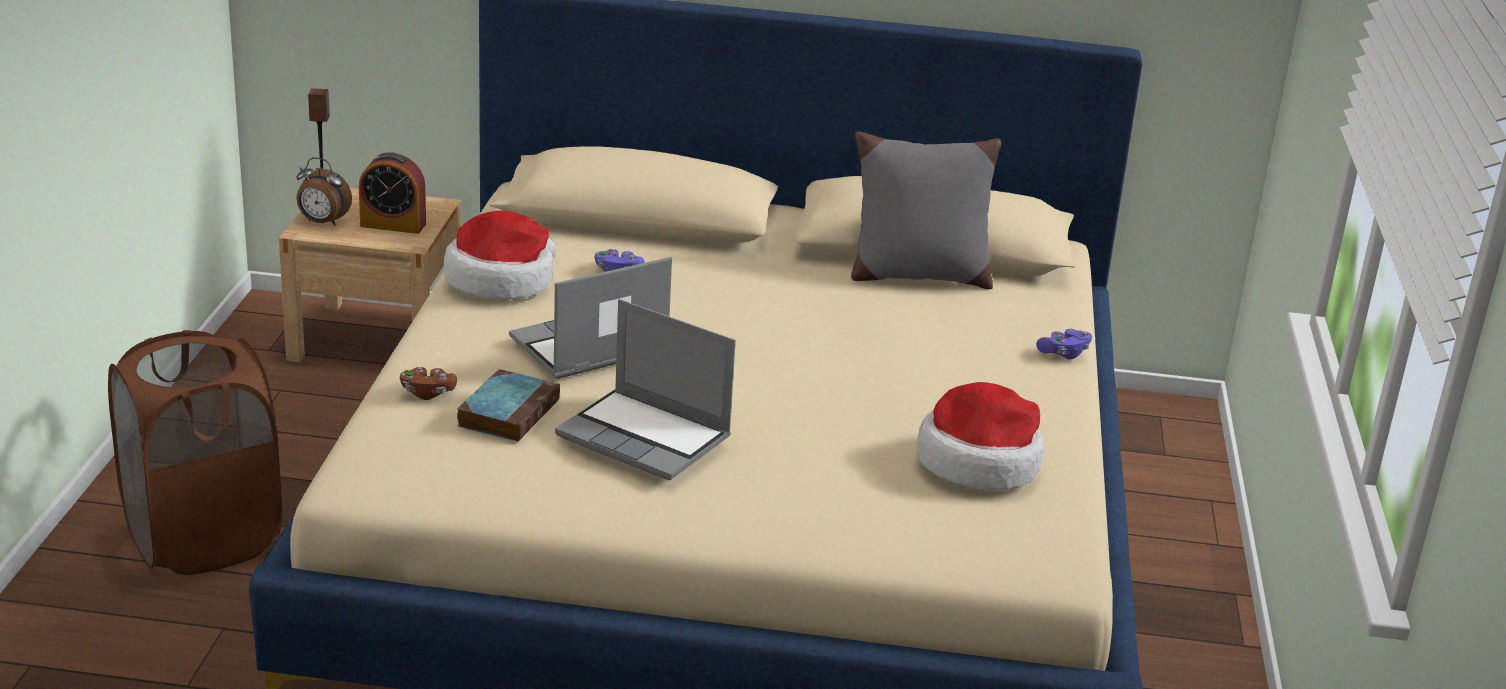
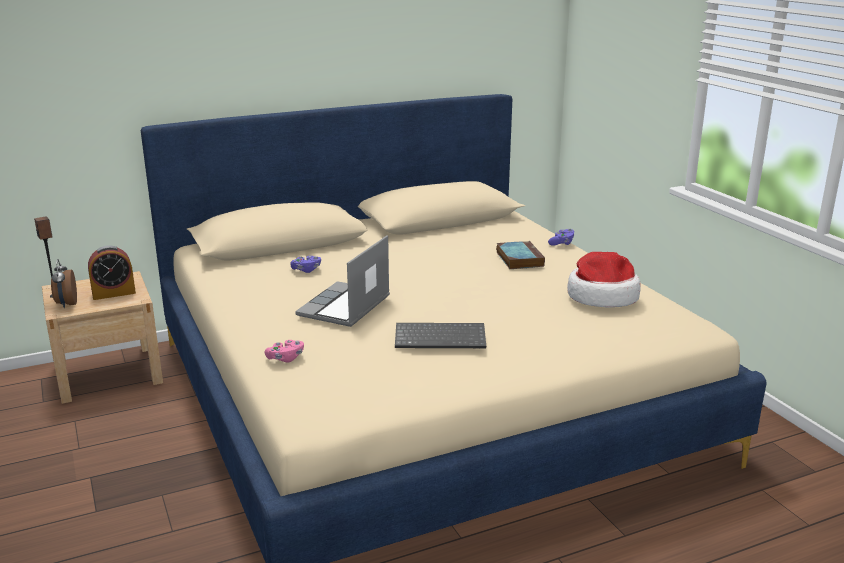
camera: 30 degrees left, 5 degrees down
brown laundry basket [108,330,282,575] -> none
alarm clock [296,157,352,226] -> alarm clock turned 90 degrees clockwise [51,259,77,308]
brown game controller [400,367,457,400] -> pink game controller [265,340,304,363]
hat [444,210,556,300] -> none
book [457,369,560,441] -> book moved to [496,241,545,269]
laptop [555,299,736,480] -> keyboard [395,323,486,348]
grey pillow [851,131,1001,289] -> none

